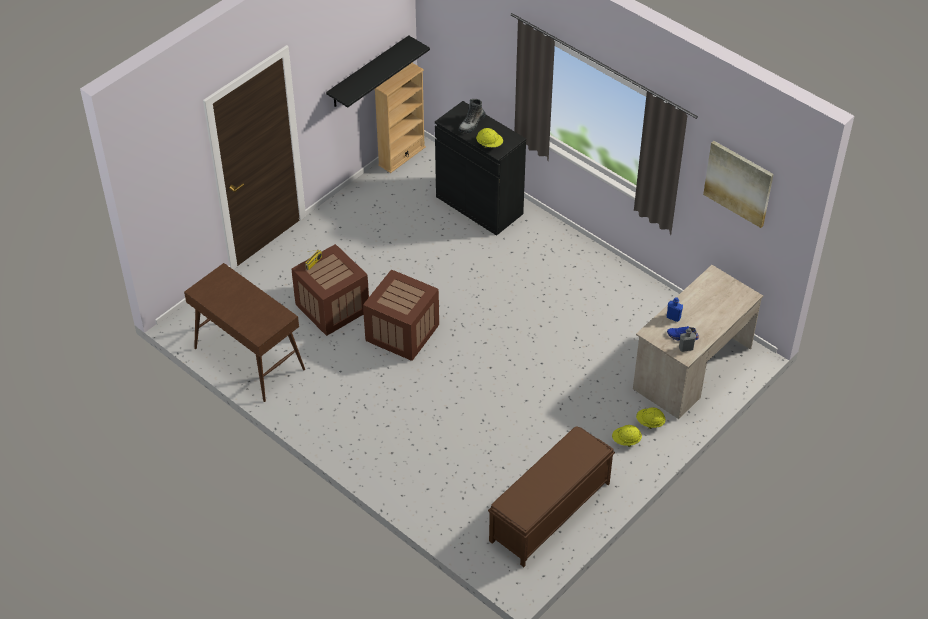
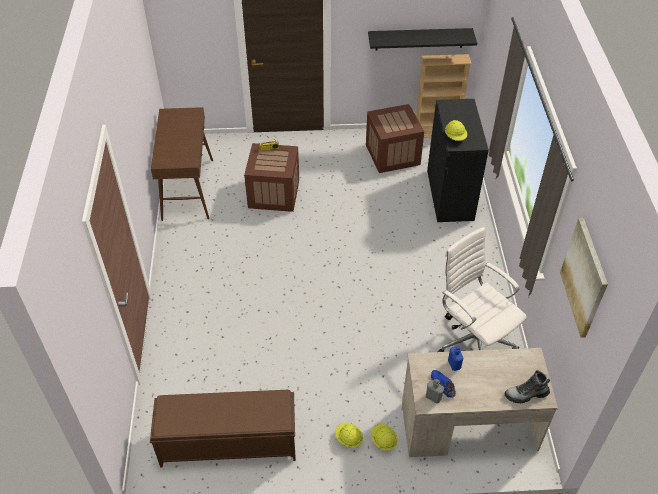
camera: 45 degrees right, 0 degrees up
crate [363,270,439,361] -> crate moved to [366,104,424,173]
boot [458,99,486,133] -> boot moved to [505,370,550,403]
none -> white office chair [438,227,527,352]

